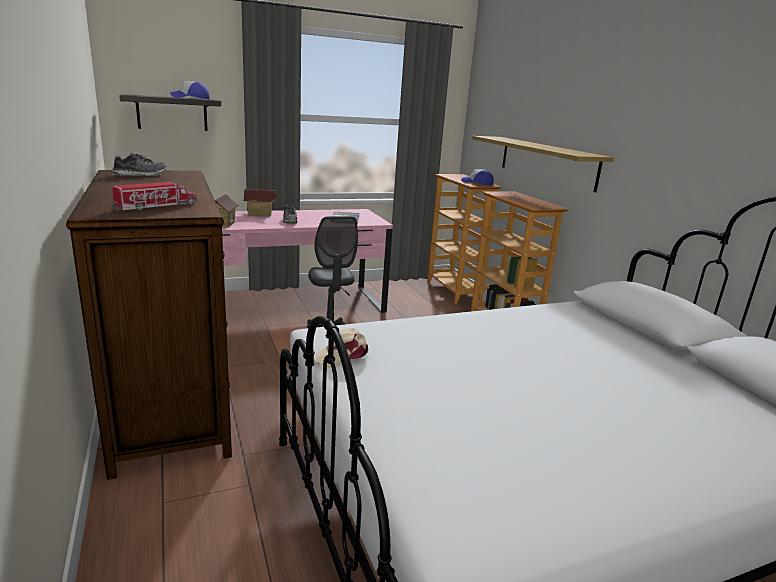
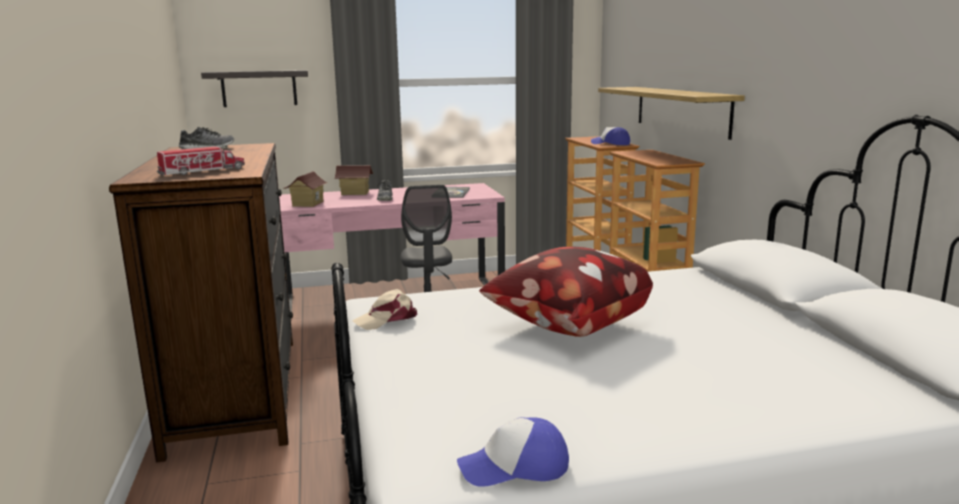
camera: 10 degrees right, 5 degrees down
cap [170,81,210,99] -> cap moved to [457,417,569,487]
none -> pillow [479,247,653,337]

